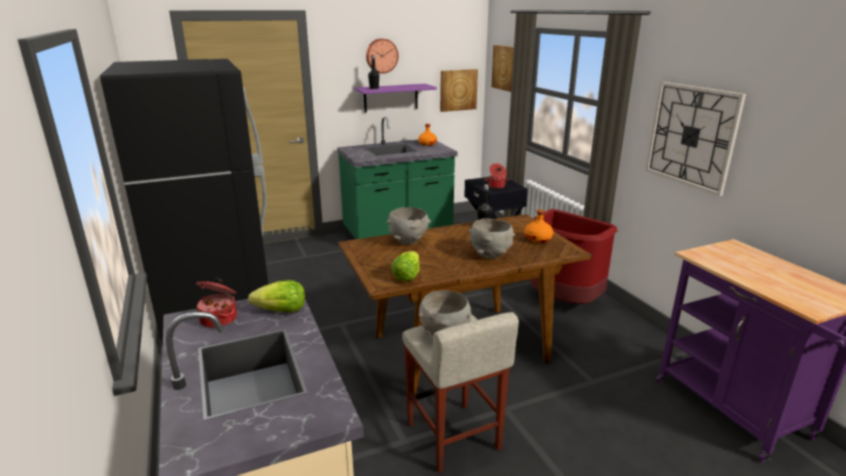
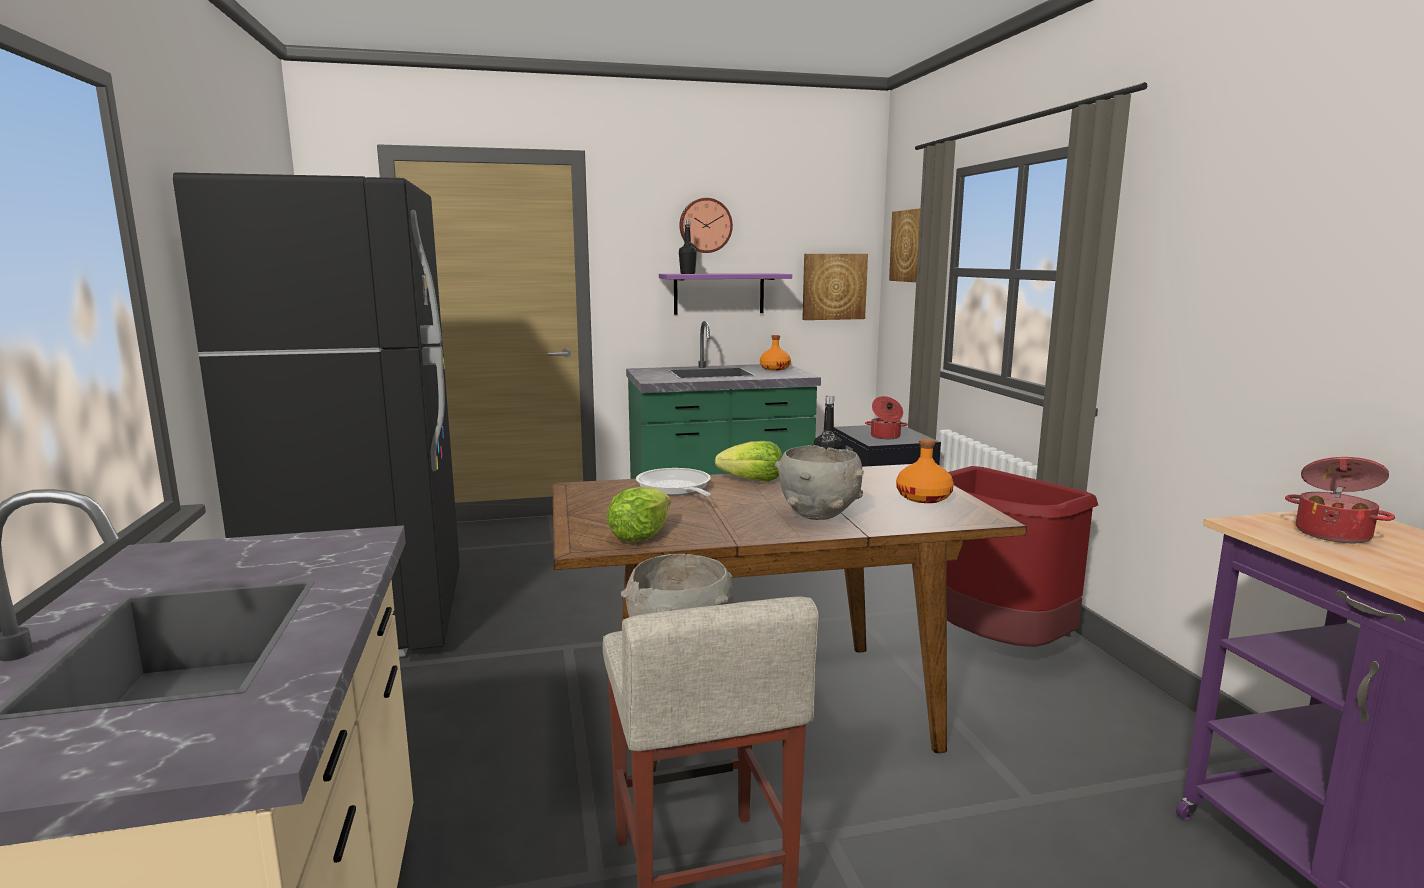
camera: 10 degrees right, 10 degrees down
cooking pot [196,278,237,328] -> cooking pot moved to [1285,457,1395,543]
lettuce [248,280,305,312] -> lettuce moved to [715,441,782,482]
grey bowl [387,207,431,245] -> frying pan [636,468,711,496]
wall clock [645,82,746,196] -> none

